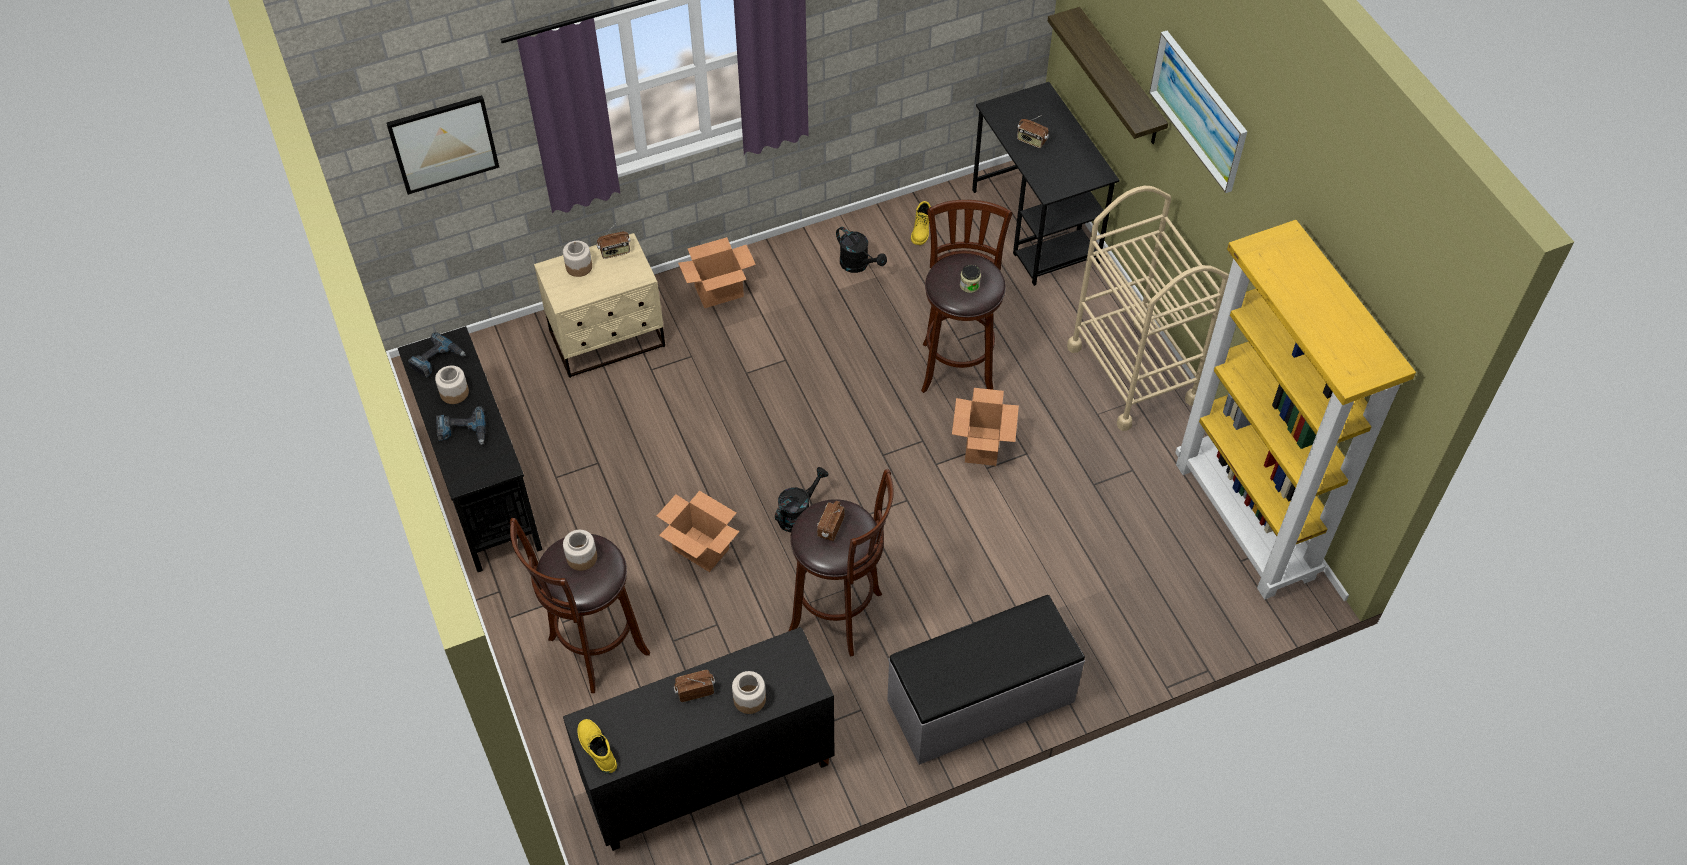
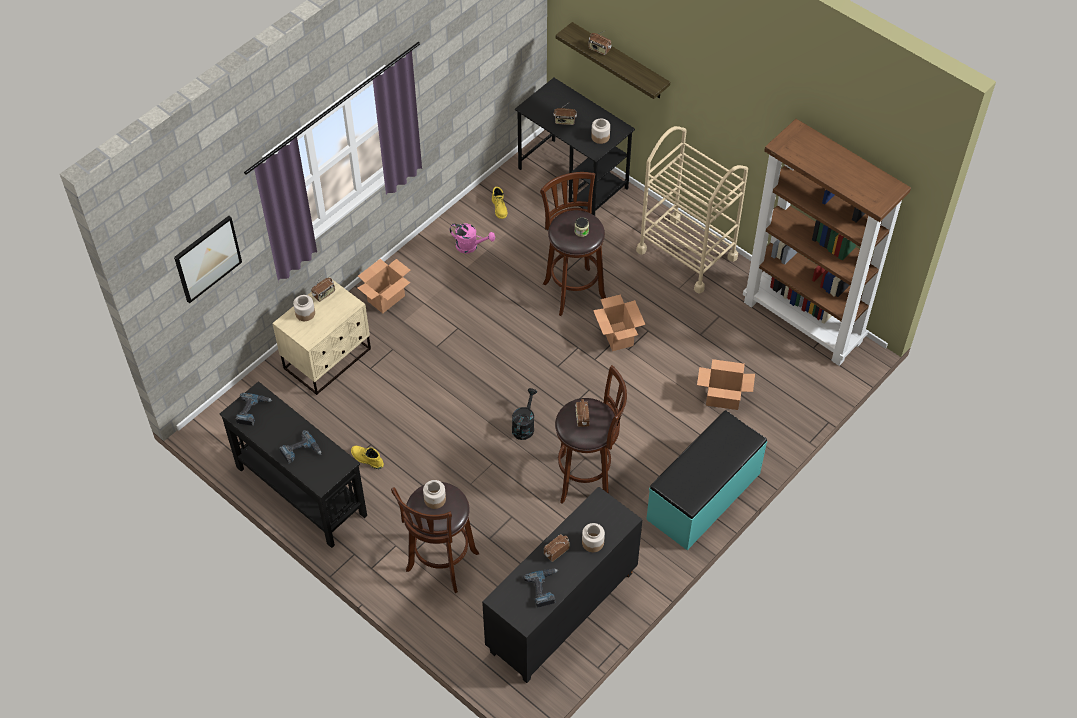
camera: 25 degrees left, 0 degrees up
jar [435,366,469,404] -> jar moved to [591,119,610,144]
yellow boot [577,719,617,774] -> yellow boot moved to [351,446,384,469]
cardboard box [657,491,740,572] -> cardboard box moved to [697,359,755,410]
black watering can [836,227,887,273] -> pink watering can [450,224,495,253]
grey bench [887,595,1085,765] -> turquoise bench [646,410,767,550]
picture [1149,31,1247,193] -> none
yellow bookcase [1175,220,1416,599] -> brown bookcase [743,119,911,366]
none -> power drill [523,569,558,608]
none -> radio [588,30,612,55]

